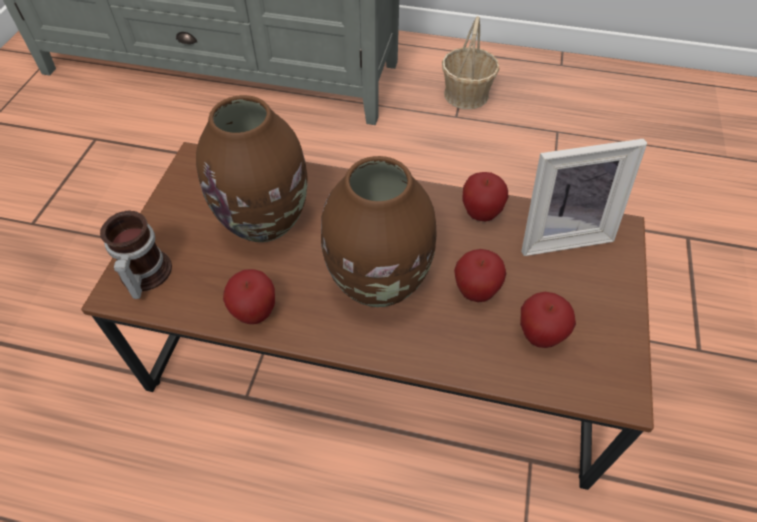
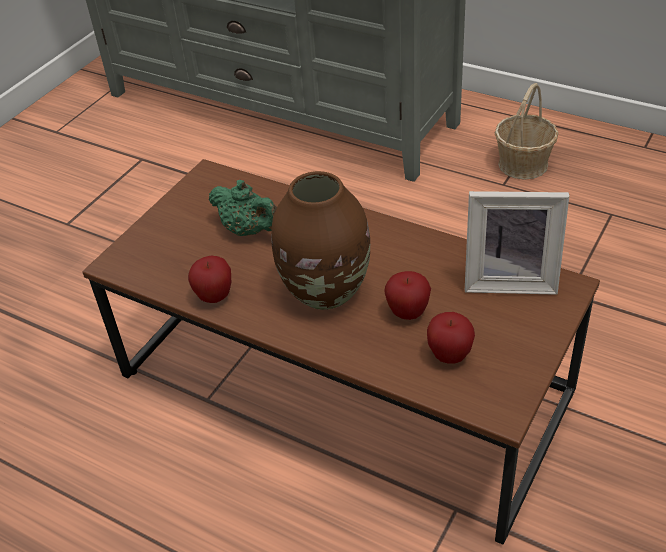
camera: 20 degrees right, 10 degrees down
mug [100,211,172,299] -> none
brown vase [196,95,308,242] -> green teapot [209,180,277,236]
apple [462,172,508,221] -> none

